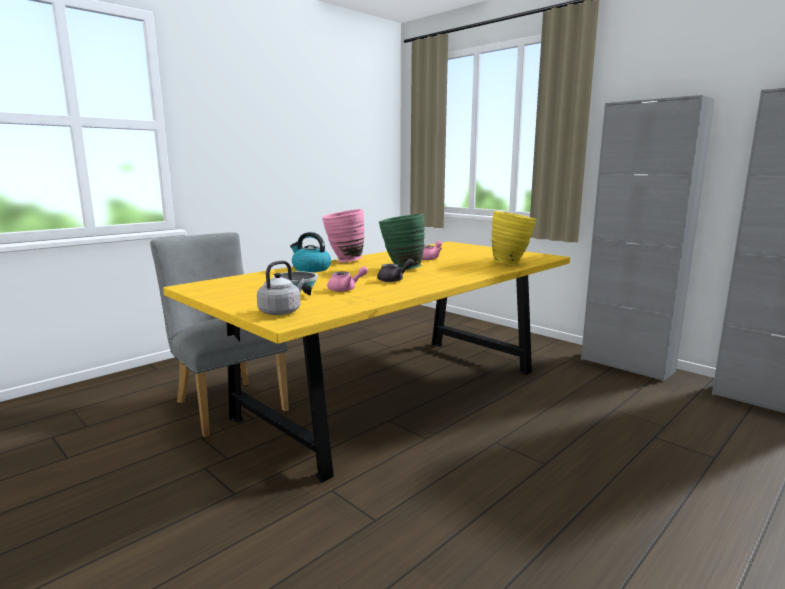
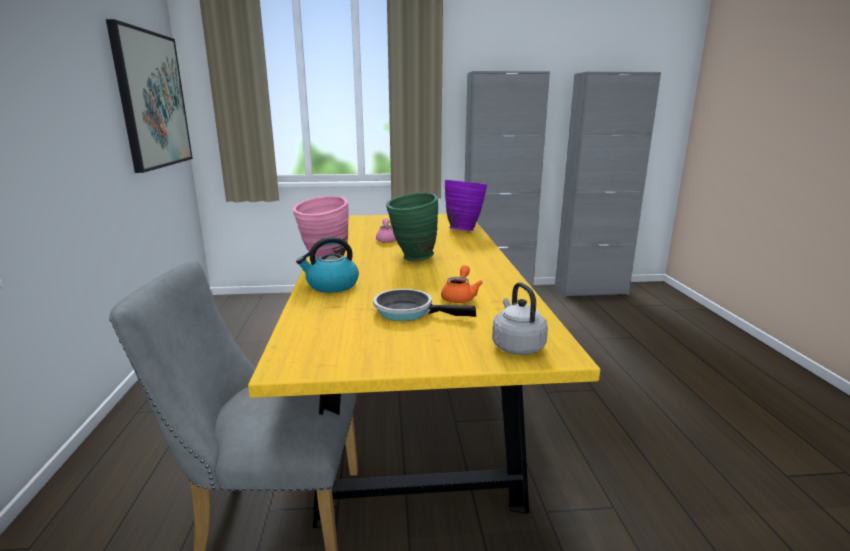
camera: 50 degrees left, 5 degrees up
pink teapot [327,266,368,292] -> orange teapot [441,265,483,303]
grey teapot [377,259,414,282] -> none
yellow vase [491,211,536,265] -> purple vase [445,180,487,231]
none -> picture [106,19,193,173]

